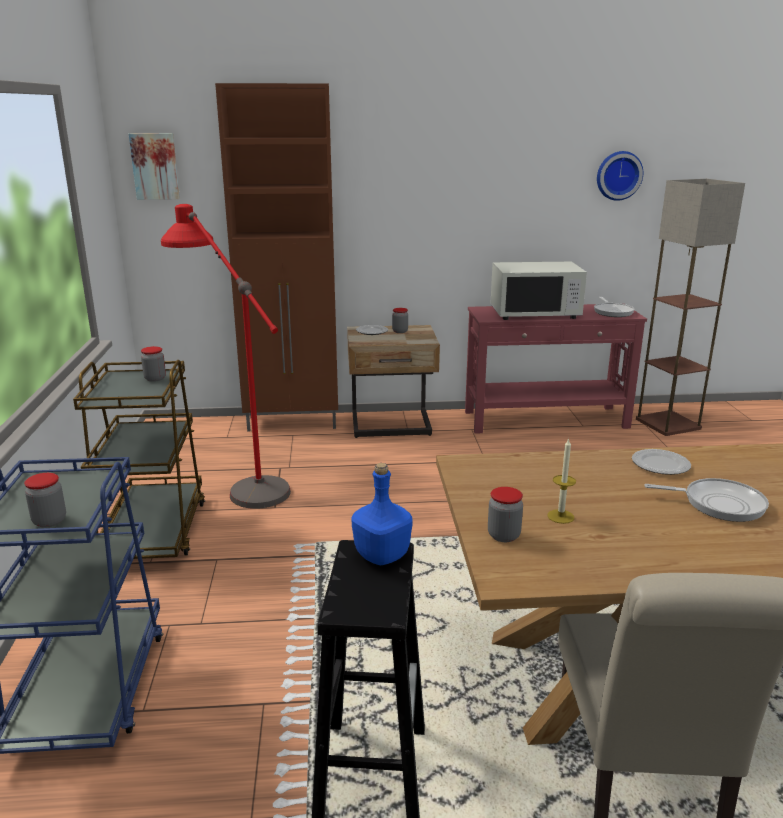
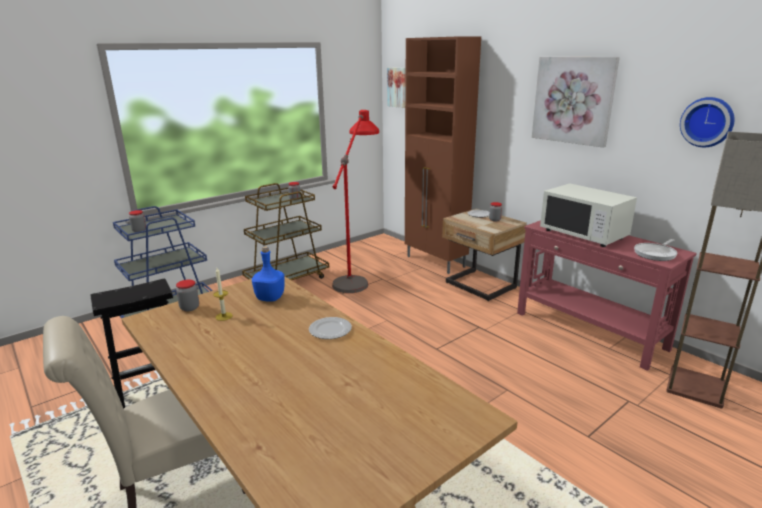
camera: 55 degrees right, 0 degrees up
blue bottle [352,463,413,565] -> blue bottle moved to [252,247,285,302]
frying pan [644,478,769,522] -> none
none -> picture [532,57,620,148]

